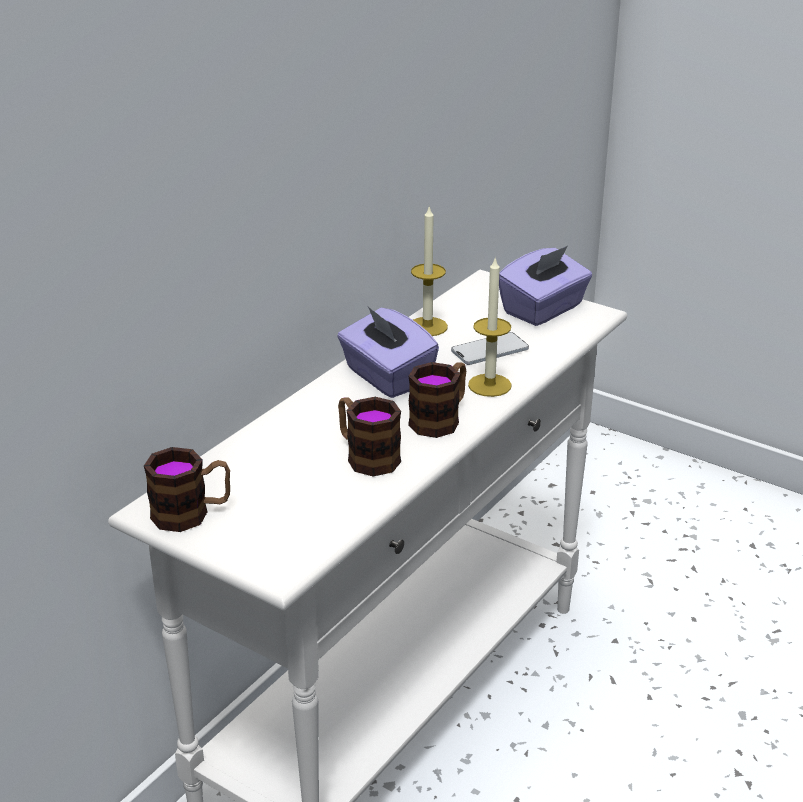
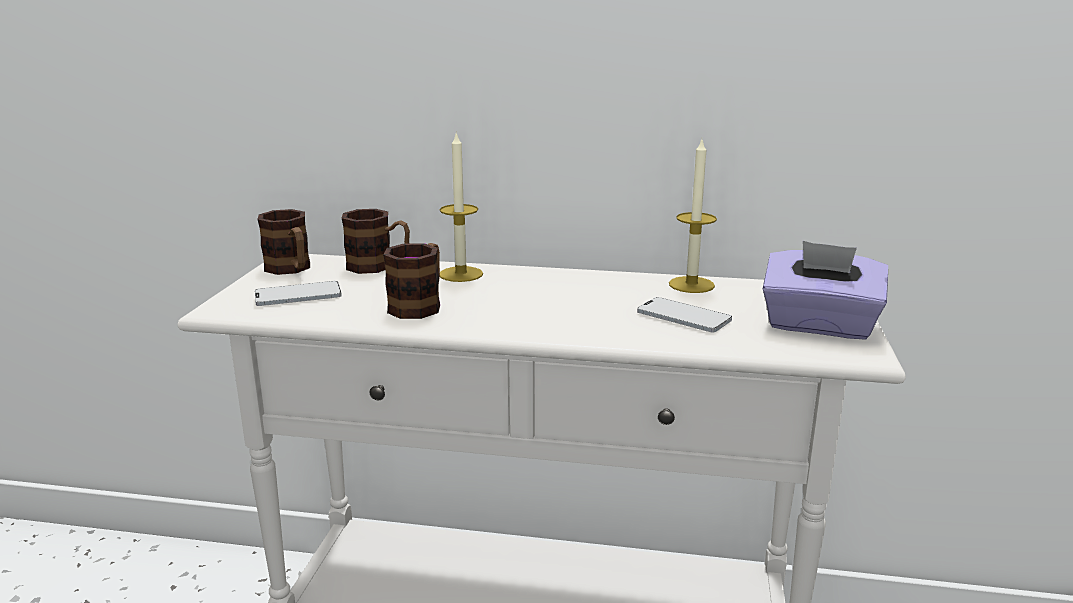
camera: 65 degrees right, 10 degrees down
purple tissue box [337,305,439,398] -> none
mug [408,362,466,438] -> mug moved to [342,209,410,274]
candle [468,256,512,397] -> candle moved to [440,131,483,282]
none -> phone [255,281,342,306]

